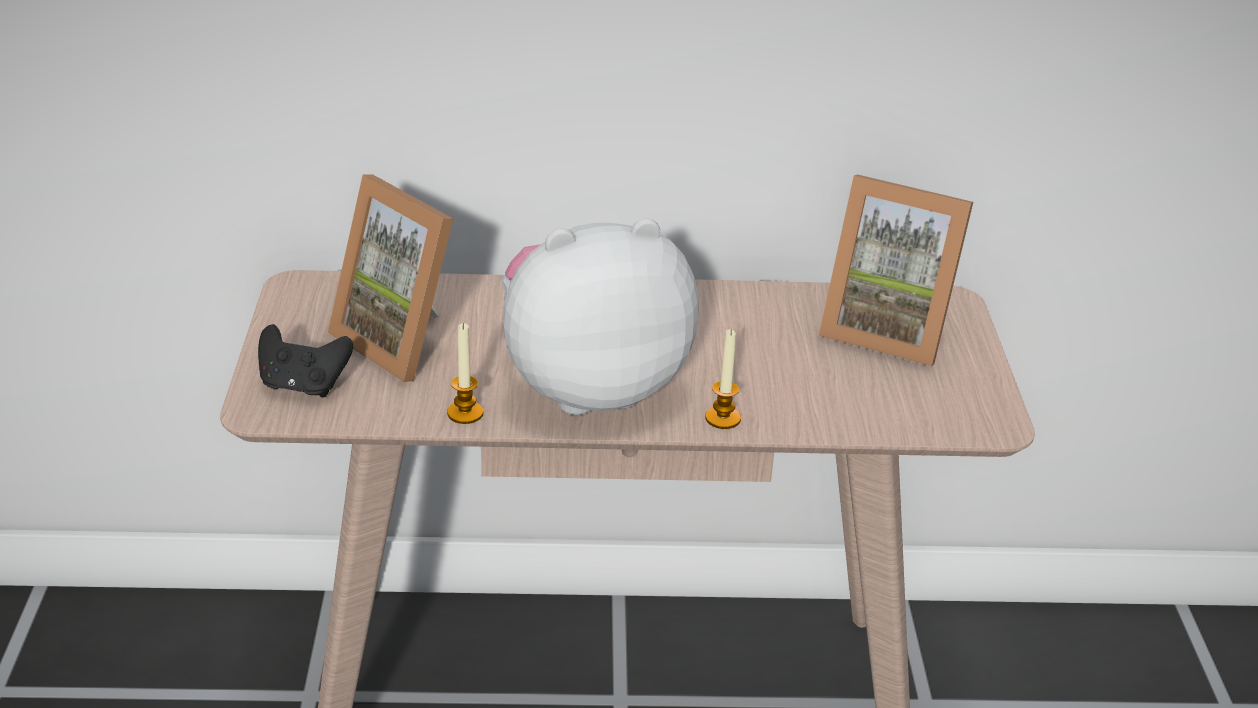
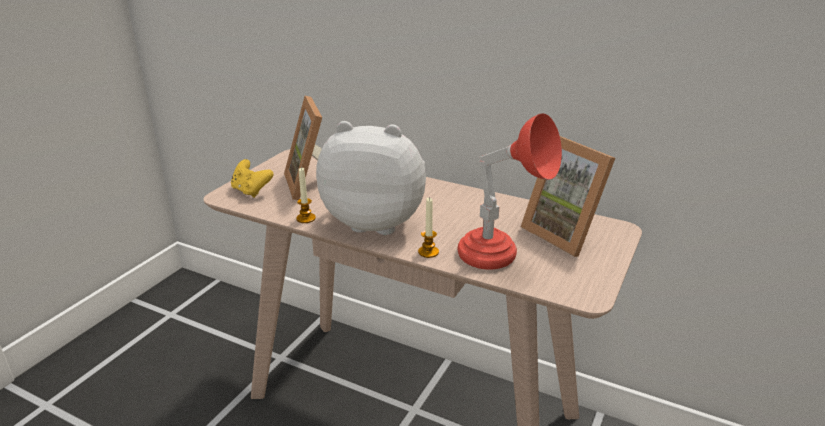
camera: 30 degrees right, 5 degrees down
black game controller [258,324,353,398] -> yellow game controller [231,159,274,198]
none -> red table lamp [457,113,562,270]

